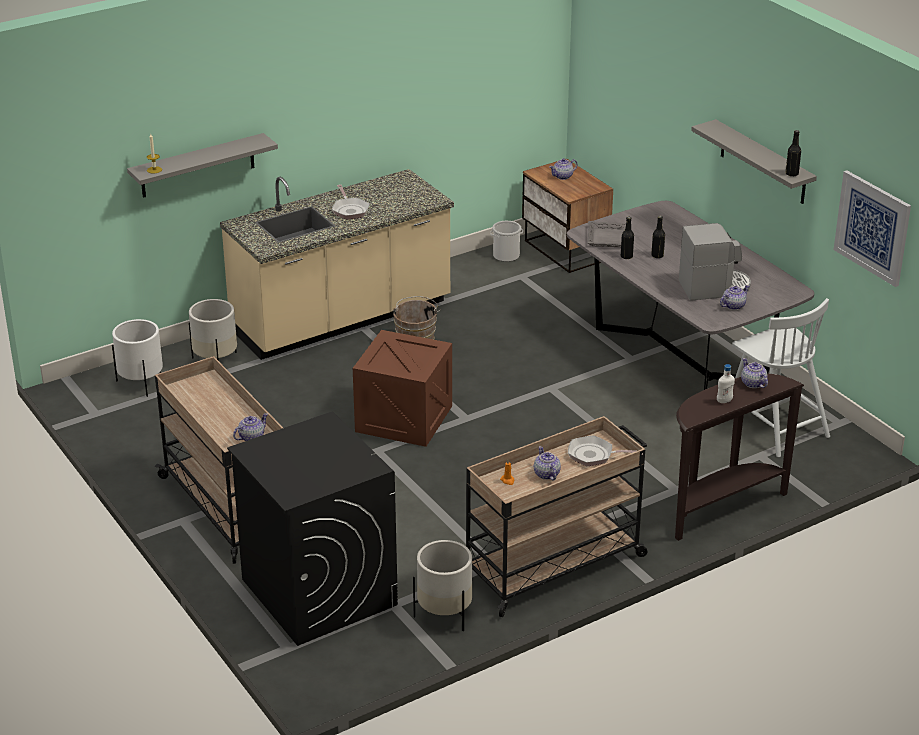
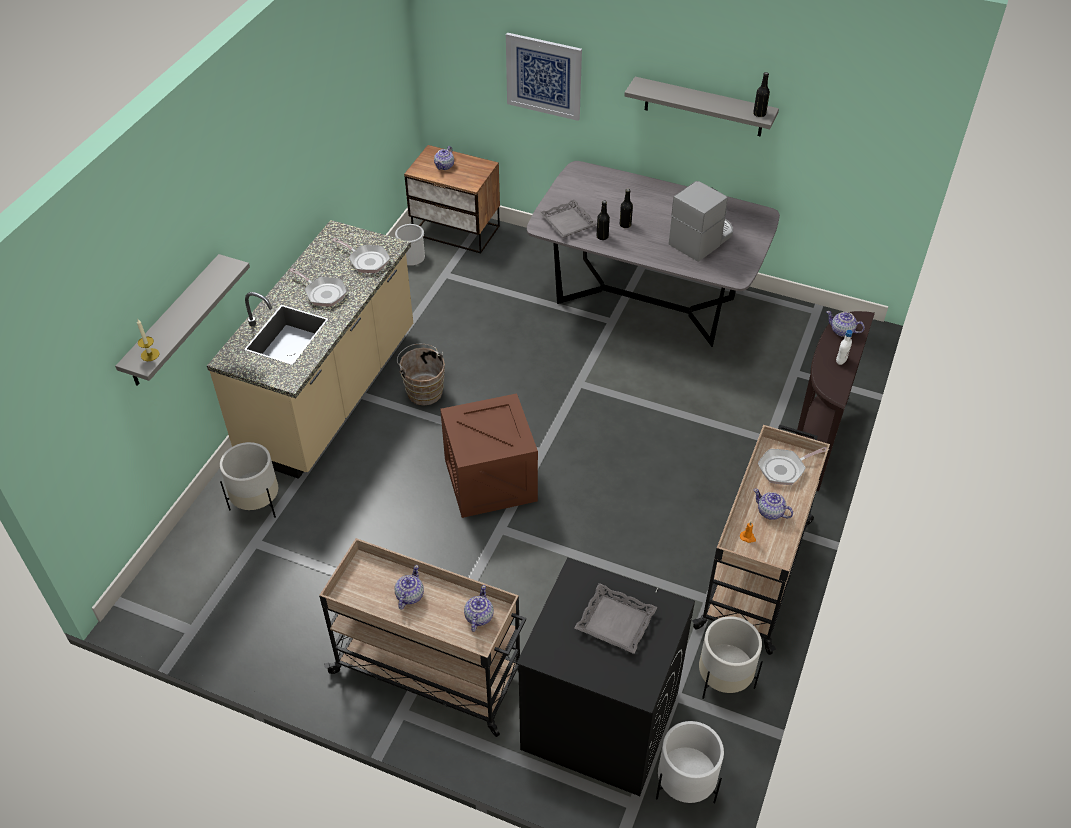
camera: 35 degrees left, 15 degrees up
white planter [112,319,163,397] -> white planter moved to [656,721,724,804]
teapot [720,285,749,310] -> teapot moved to [395,565,424,610]
white chair [732,298,830,457] -> none
picture [834,170,911,287] -> picture moved to [506,32,582,121]
none -> frying pan [332,238,390,273]
none -> grey tray [574,583,657,654]

